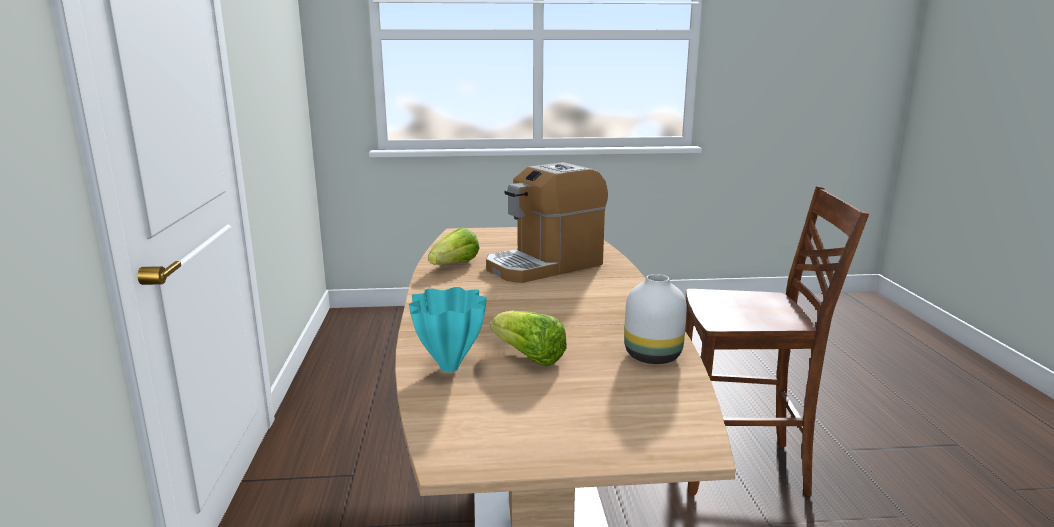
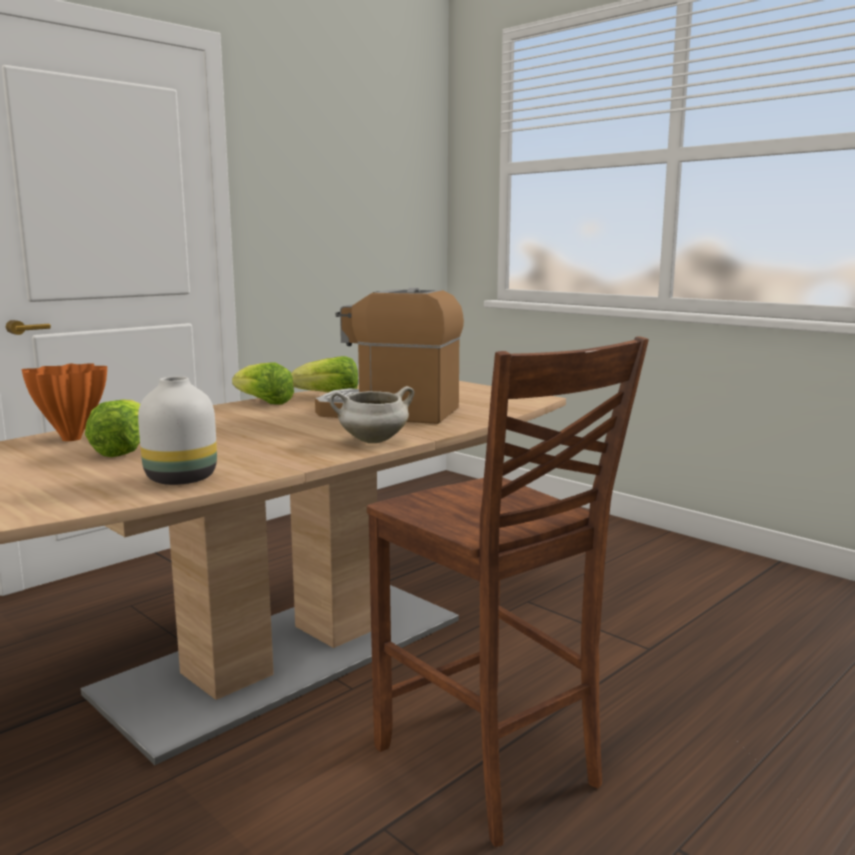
camera: 50 degrees right, 5 degrees down
turquoise vase [409,287,487,372] -> orange vase [21,363,107,441]
none -> lettuce [232,363,294,405]
none -> white cooking pot [330,386,414,443]

